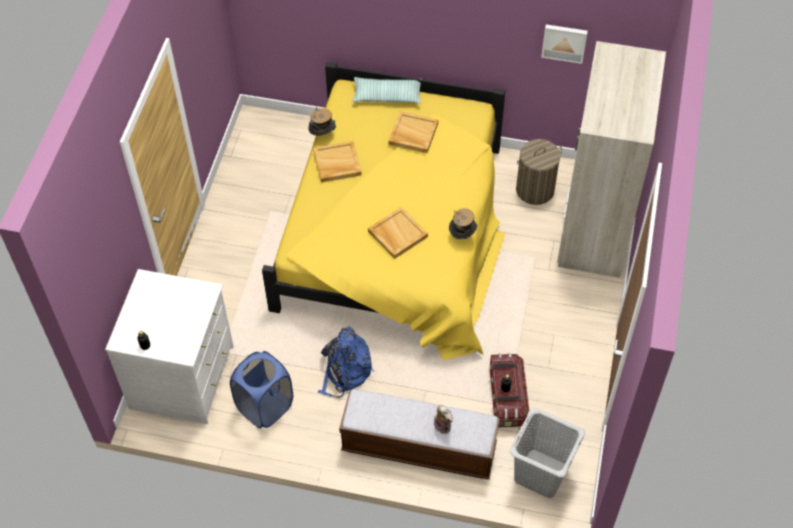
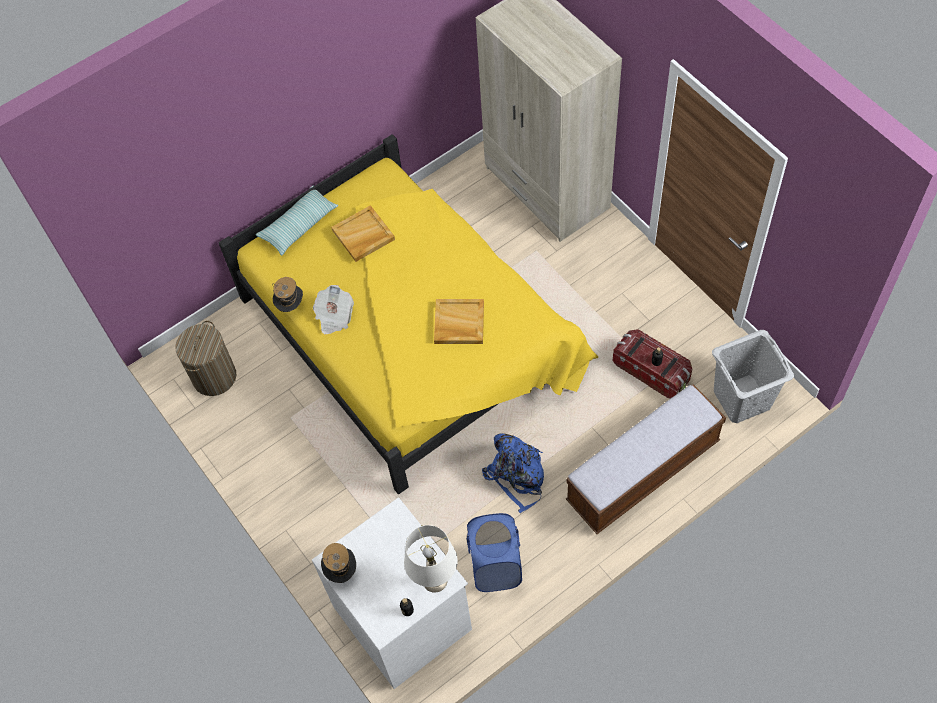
camera: 45 degrees left, 5 degrees up
beige tray [313,141,362,182] -> newspaper [313,285,354,334]
plush toy [434,404,453,434] -> none
hat [449,208,477,239] -> hat moved to [321,543,356,583]
laundry basket [516,139,562,205] -> laundry basket moved to [175,321,236,396]
picture [541,24,588,64] -> none
none -> white table lamp [404,525,458,593]

